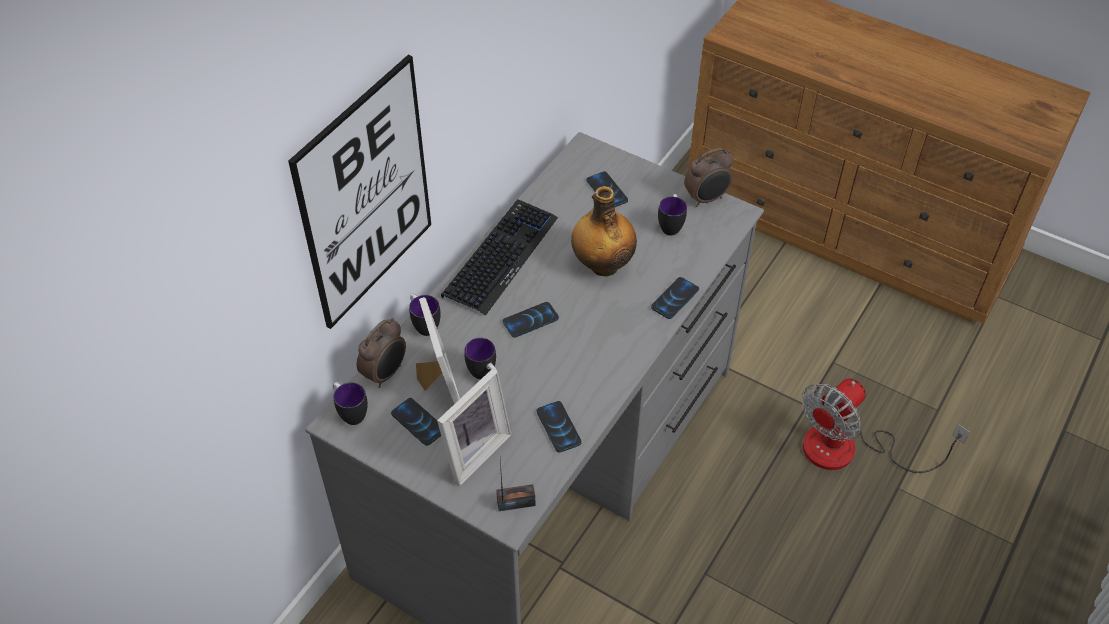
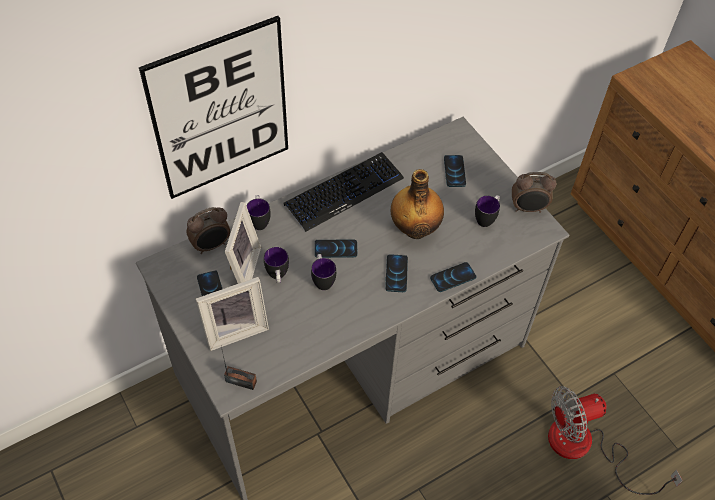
camera: 25 degrees right, 5 degrees up
mug [333,382,368,425] -> mug moved to [311,254,336,290]
phone [536,401,582,453] -> phone moved to [385,254,408,292]

